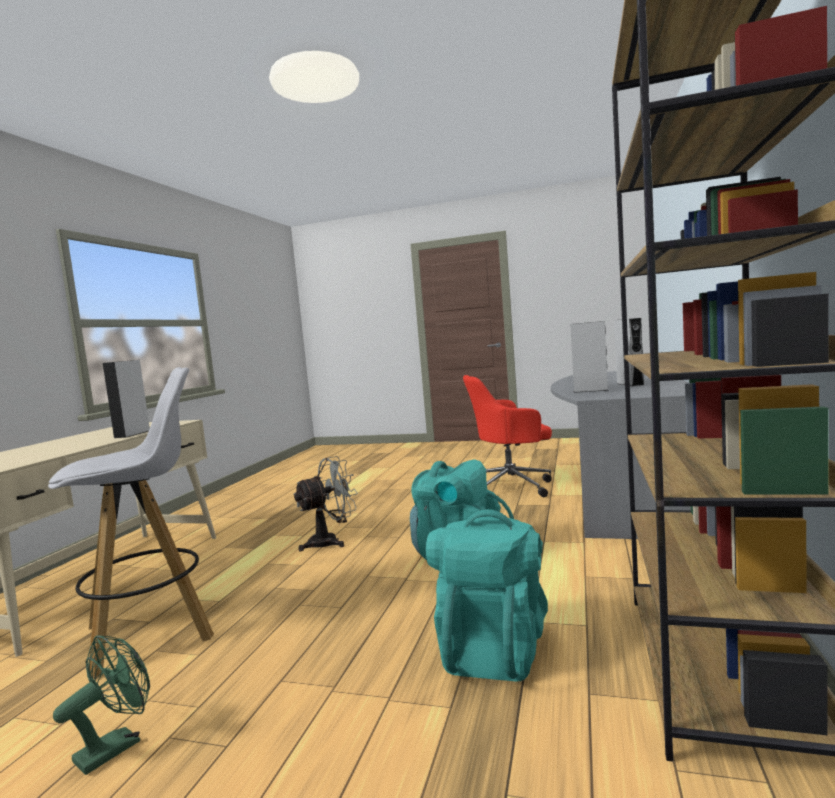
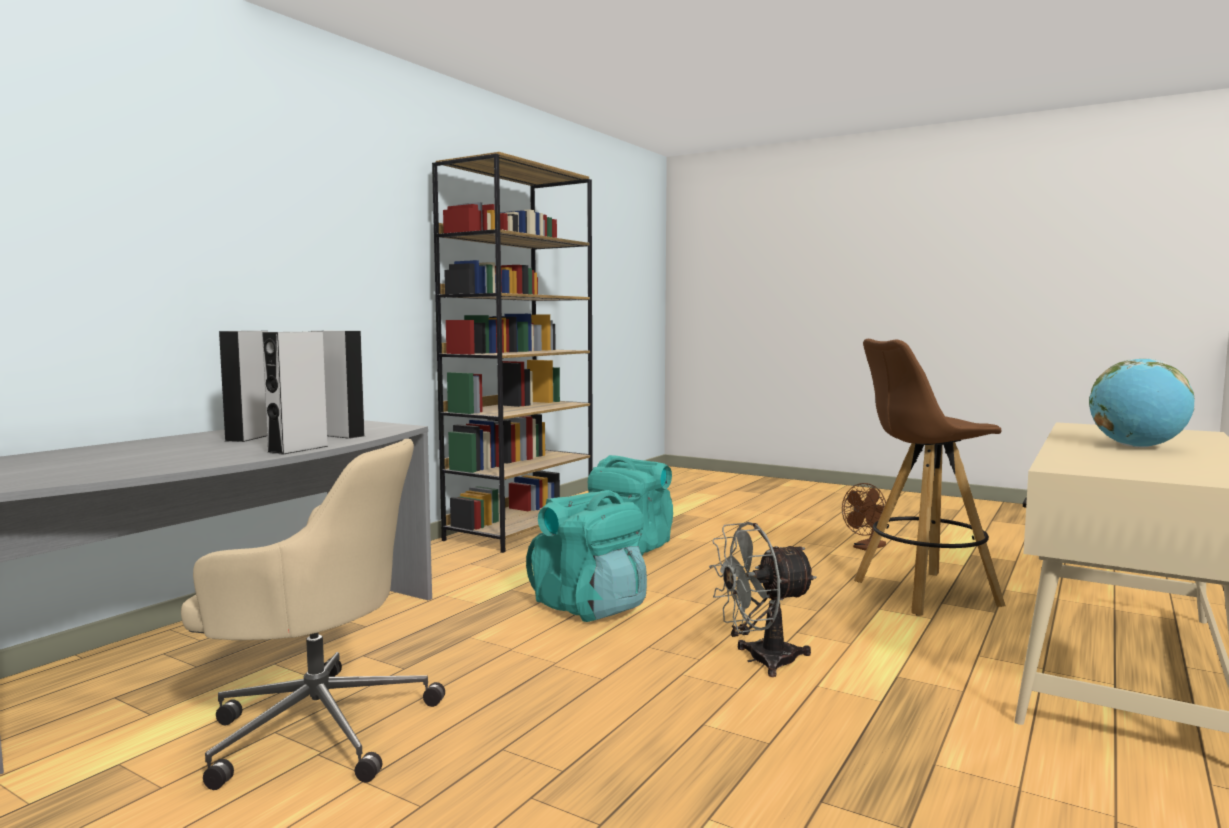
camera: 165 degrees left, 0 degrees up
white stool [48,367,214,679] -> brown stool [854,339,1006,616]
green fan [53,635,150,775] -> brown fan [842,483,886,551]
grey speaker [103,360,150,438] -> grey speaker moved to [262,332,329,455]
red office chair [463,375,552,497] -> beige office chair [181,439,445,790]
none -> globe [1089,358,1194,448]

